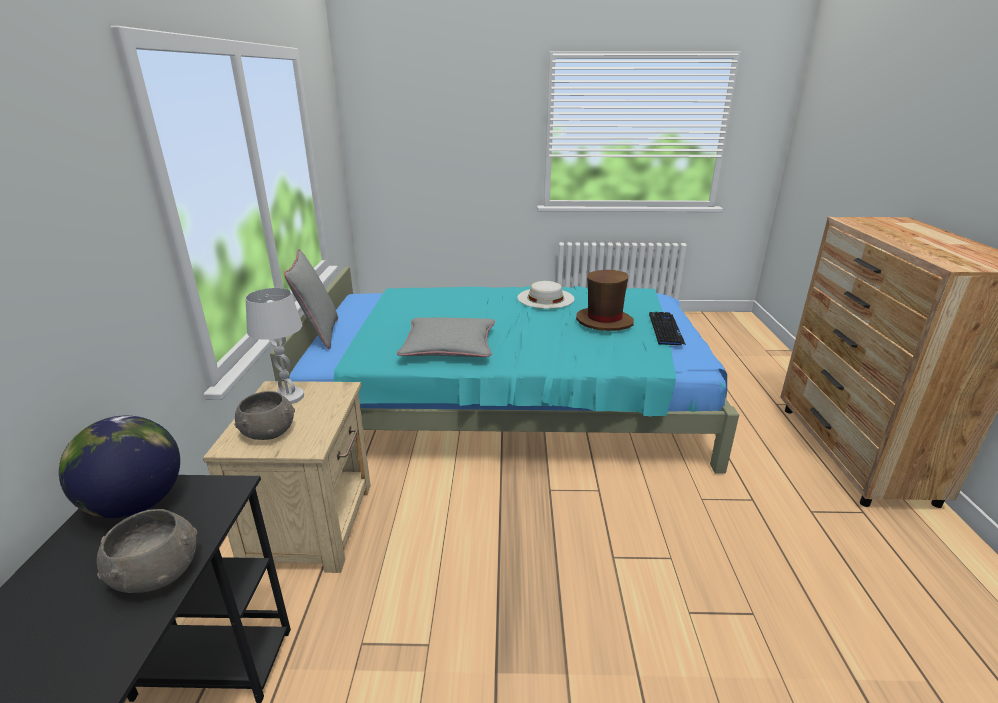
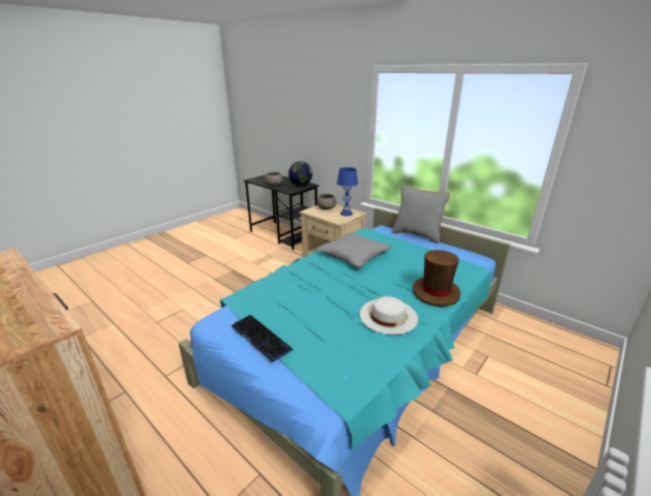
camera: 130 degrees right, 0 degrees up
white table lamp [245,288,304,404] -> blue table lamp [337,167,358,216]
brown hat [576,270,634,331] -> brown hat moved to [413,250,461,307]

